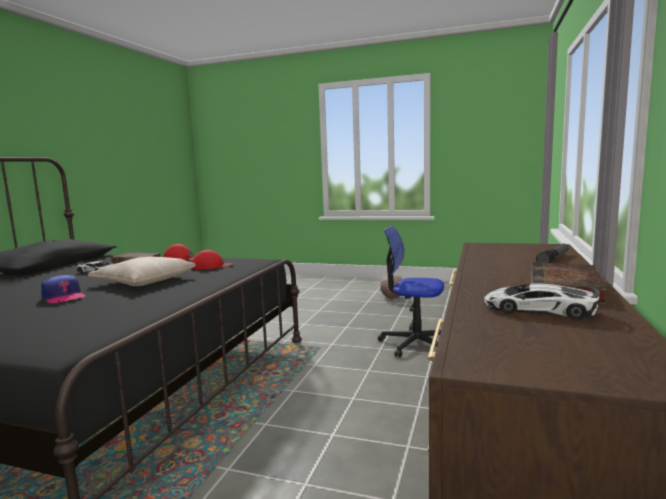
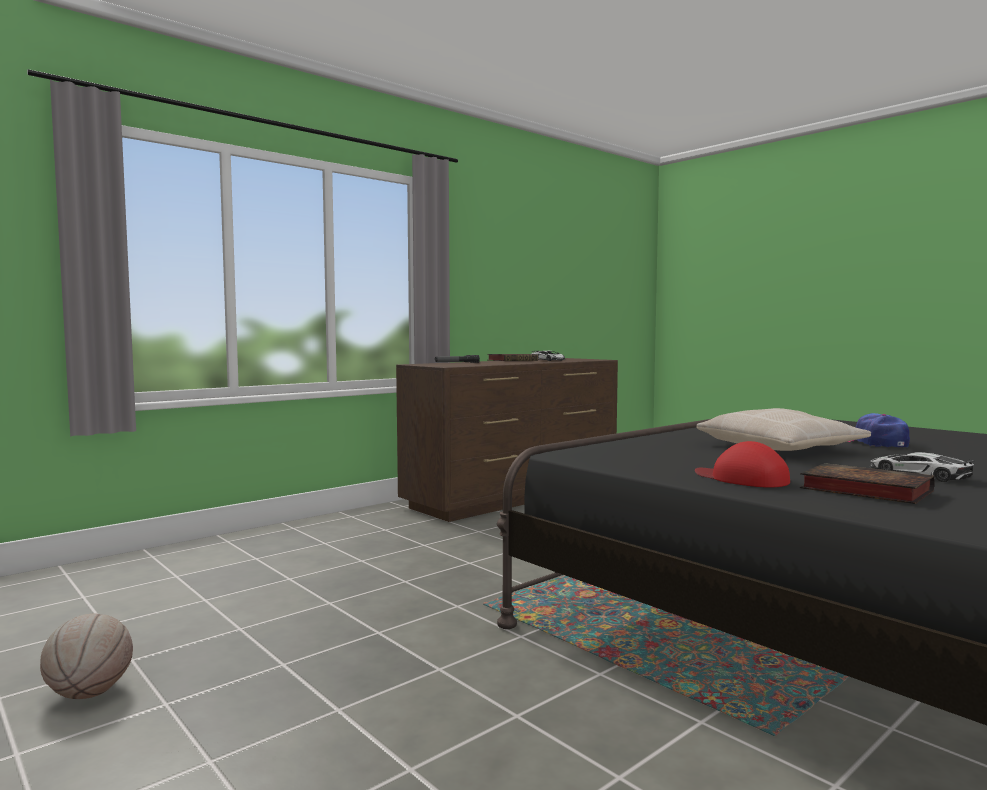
camera: 150 degrees left, 5 degrees down
red cap [192,250,234,270] -> none
office chair [378,226,444,357] -> none

